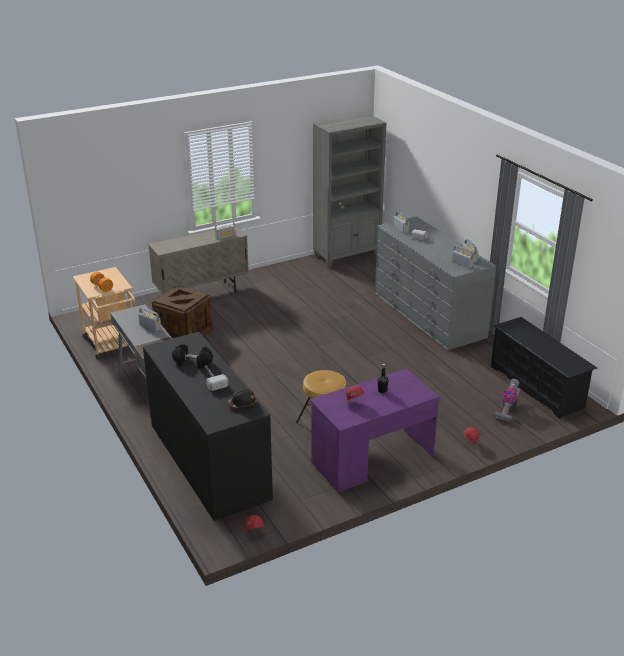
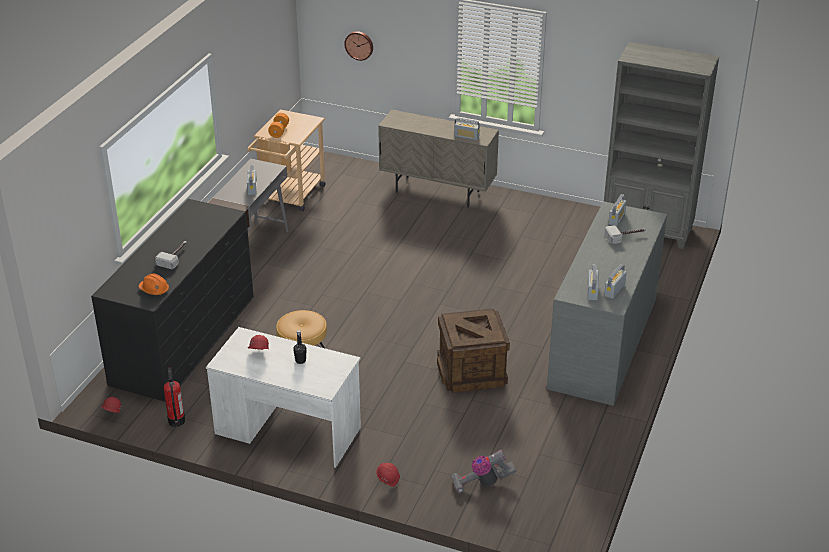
camera: 50 degrees right, 5 degrees up
crate [152,286,213,339] -> crate moved to [437,308,510,393]
black dumbbell [172,344,213,368] -> none
black hard hat [227,388,257,408] -> orange hard hat [139,273,169,295]
purple desk [310,369,440,493] -> white desk [206,327,361,468]
black shoe rack [491,317,597,419] -> none
none -> fire extinguisher [164,367,185,427]
none -> wall clock [344,31,373,61]

